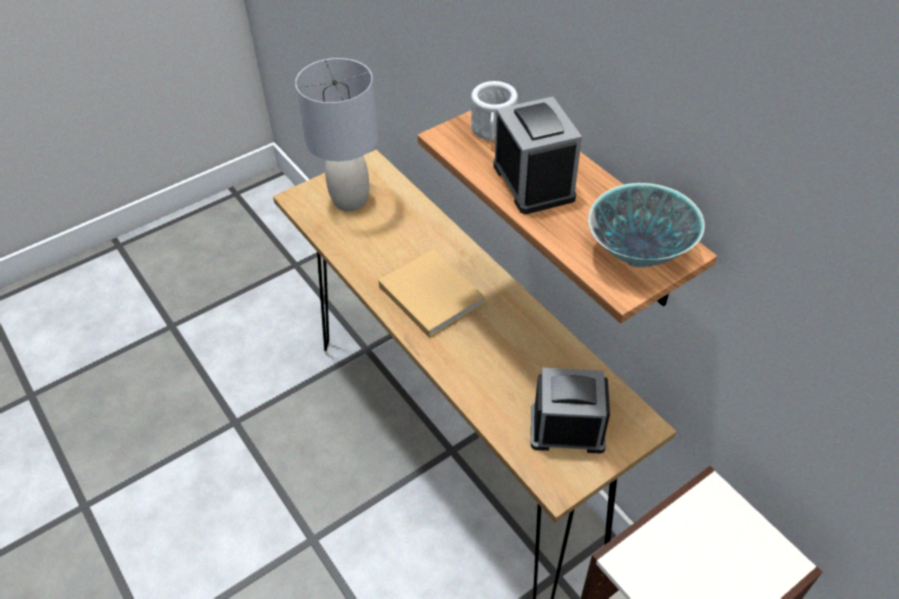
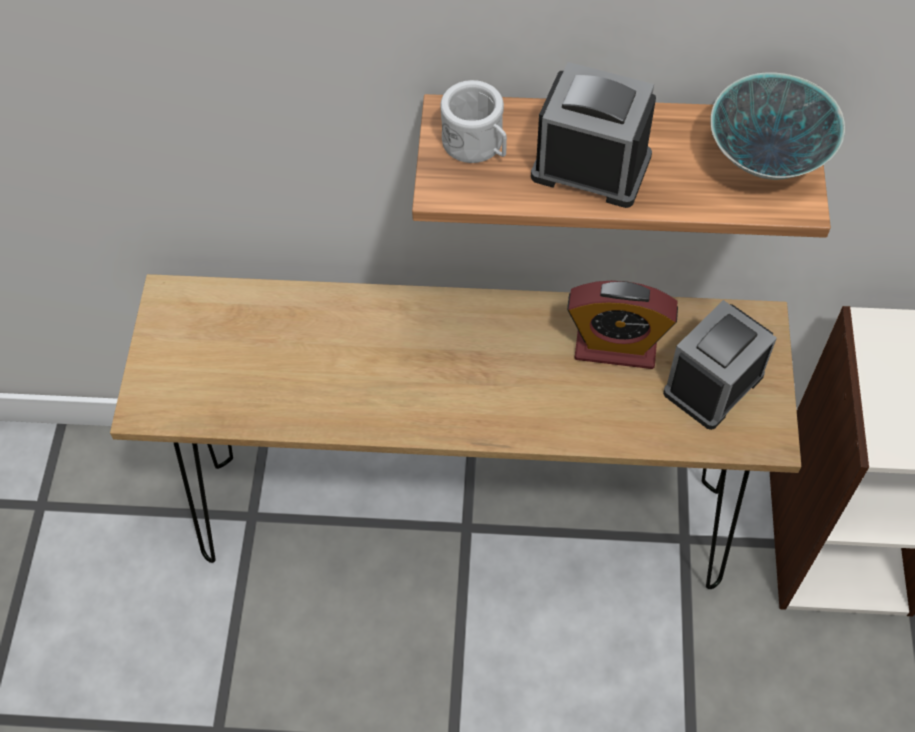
camera: 50 degrees left, 10 degrees up
grey table lamp [295,58,378,211] -> none
beige book [378,249,485,338] -> none
none -> alarm clock [567,281,678,369]

